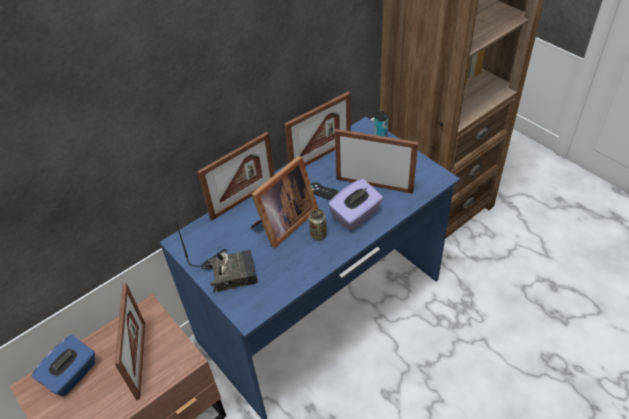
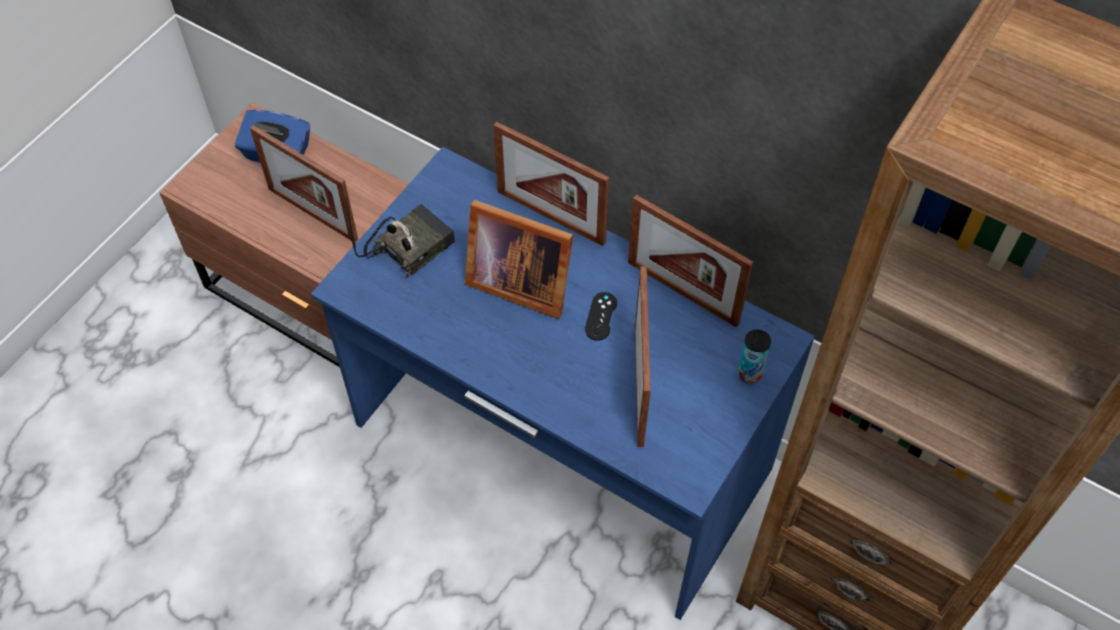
camera: 70 degrees right, 10 degrees up
picture frame [115,283,145,400] -> picture frame turned 60 degrees clockwise [250,125,358,243]
radio [176,221,258,292] -> radio turned 105 degrees counterclockwise [345,196,455,278]
can [309,209,327,240] -> none
purple tissue box [328,179,383,231] -> none

